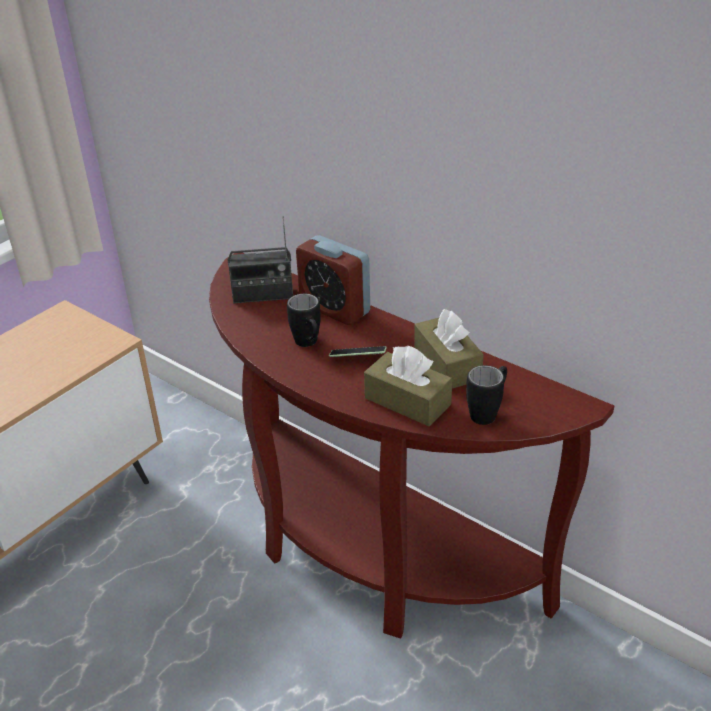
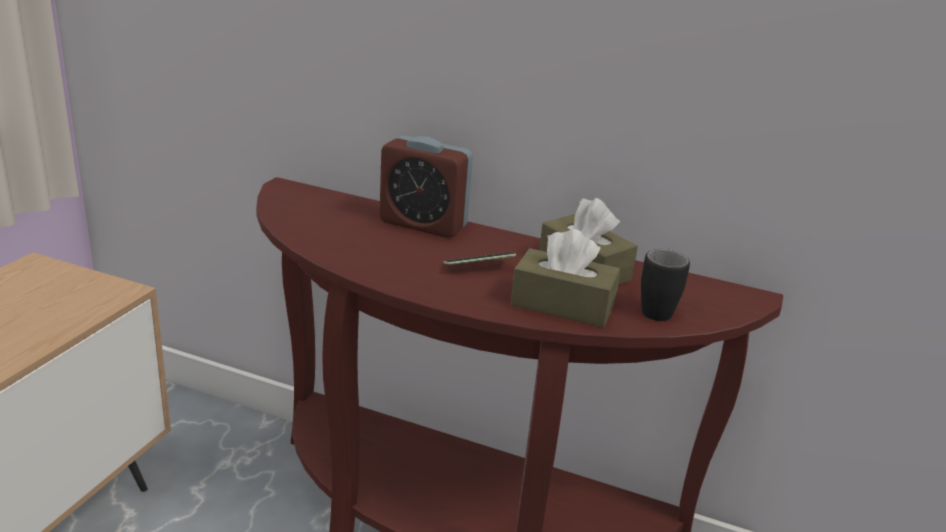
camera: 20 degrees left, 10 degrees down
radio [228,217,293,303] -> none
black mug [287,294,321,347] -> none

